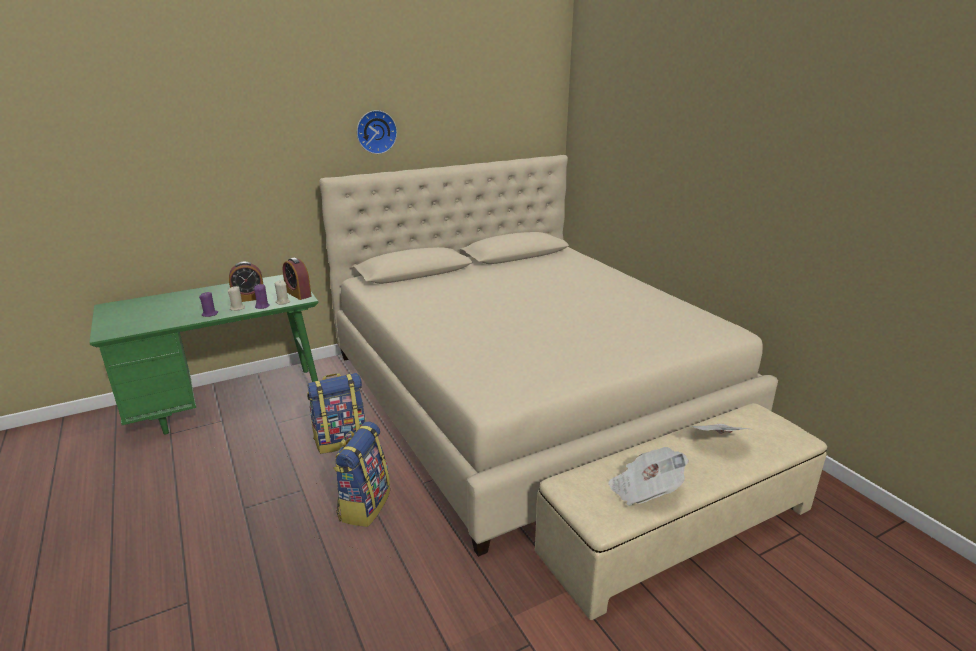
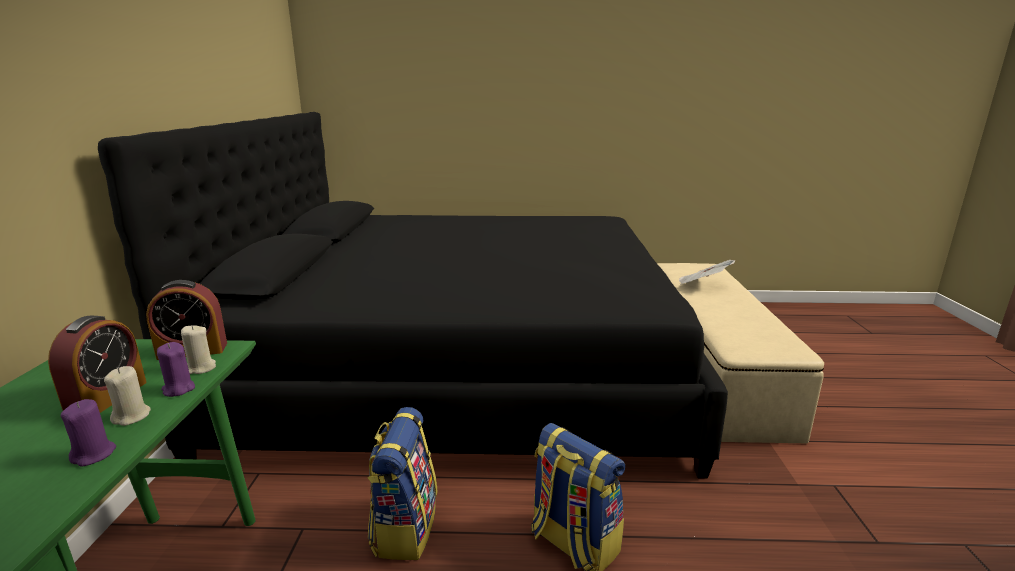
camera: 60 degrees left, 5 degrees down
beige bed [319,155,778,557] -> black bed [98,112,728,479]
wall clock [357,110,397,154] -> none
newspaper [608,447,689,506] -> none

